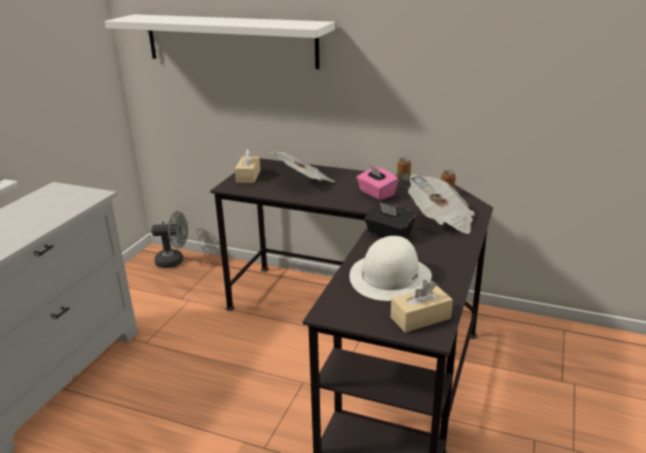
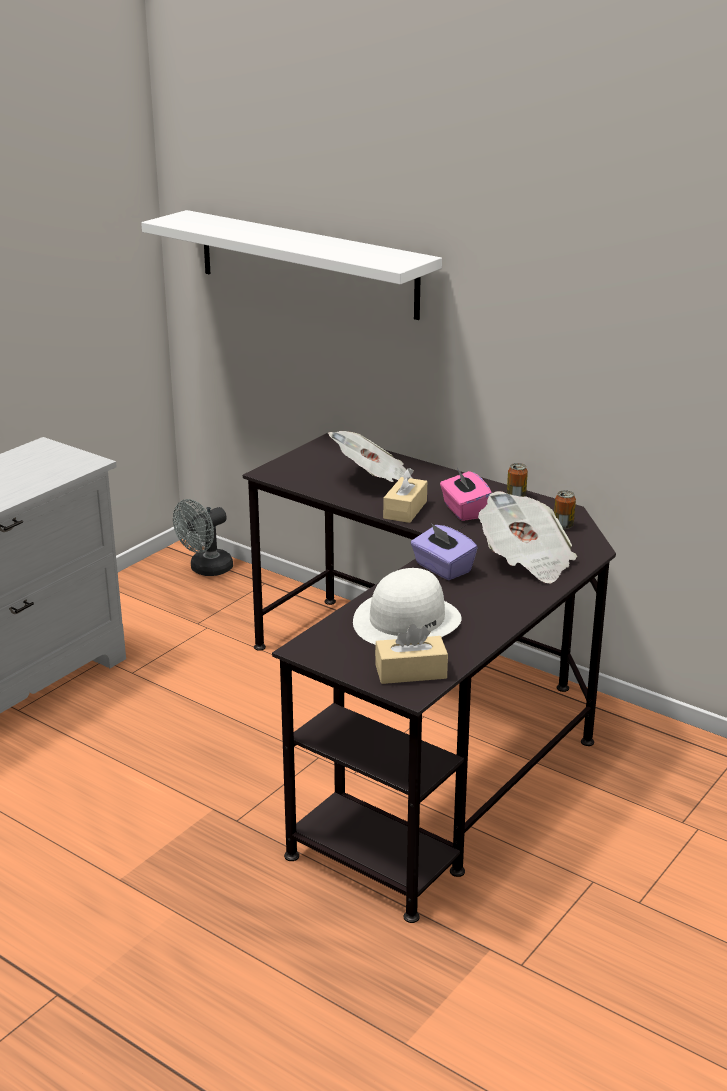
camera: 15 degrees right, 0 degrees up
grey fan [151,211,188,268] -> grey fan turned 120 degrees clockwise [173,499,233,576]
beige tissue box [235,149,261,183] -> beige tissue box moved to [383,468,427,523]
black tissue box [364,203,416,238] -> purple tissue box [411,523,478,580]

